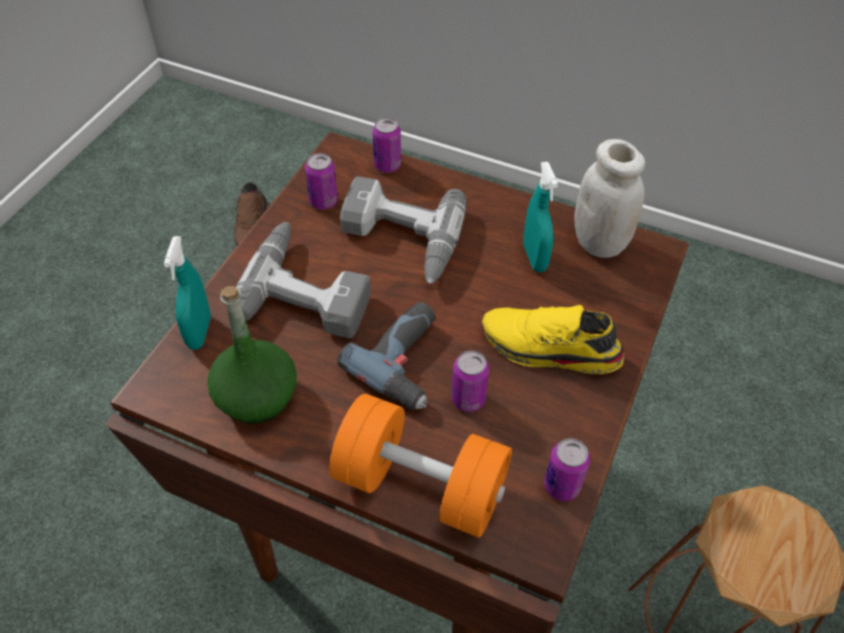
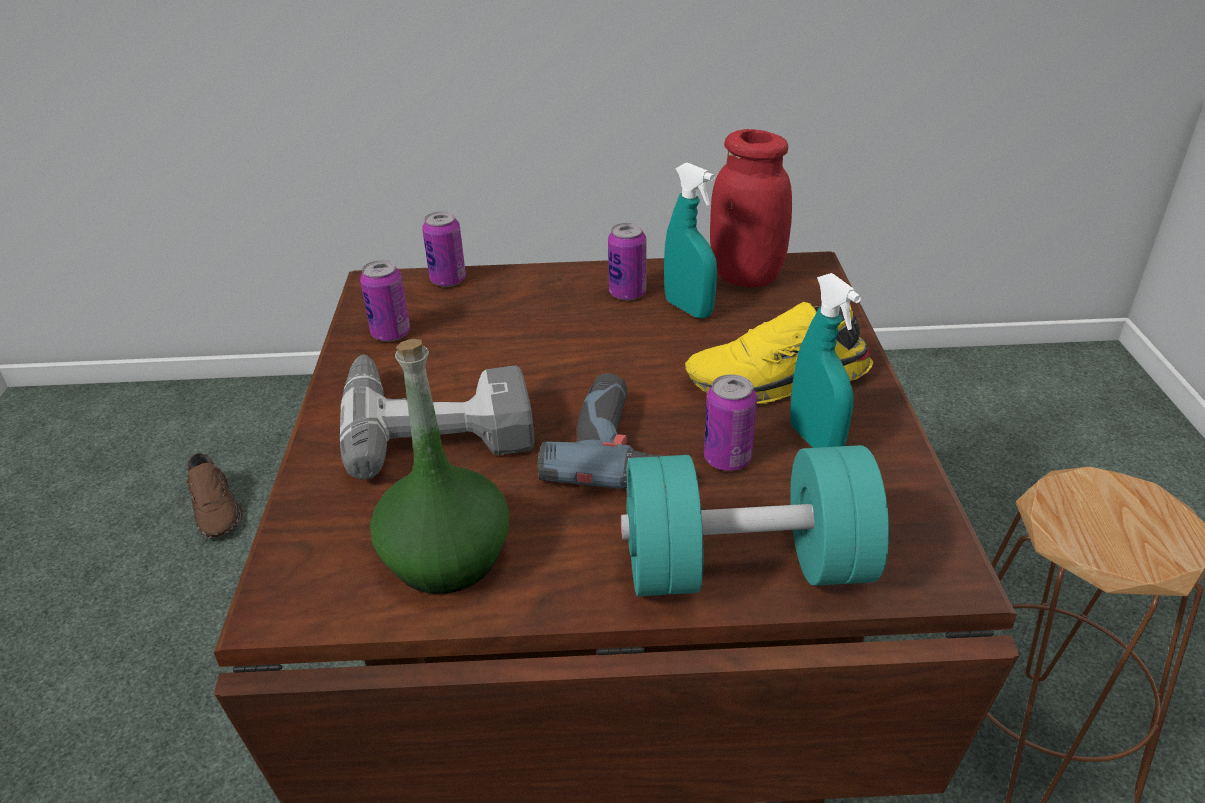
camera: 25 degrees left, 15 degrees down
turquoise spray bottle [164,236,211,350] -> turquoise spray bottle moved to [790,273,861,448]
orange dumbbell [329,394,512,538] -> turquoise dumbbell [621,445,889,596]
power drill [340,176,466,284] -> none
can [544,438,590,501] -> can moved to [608,223,646,301]
white jar [575,139,645,258] -> red jar [710,129,792,287]

